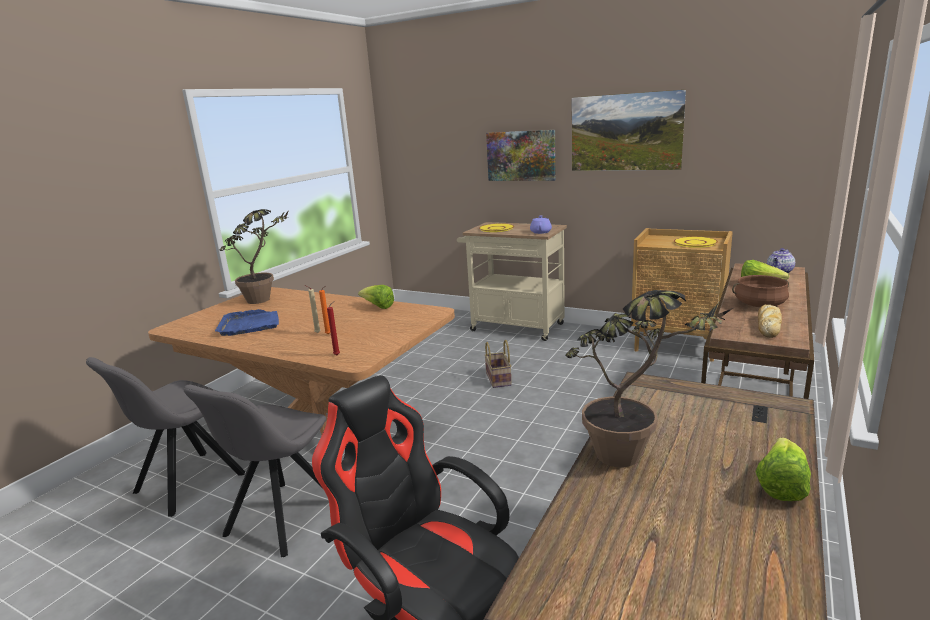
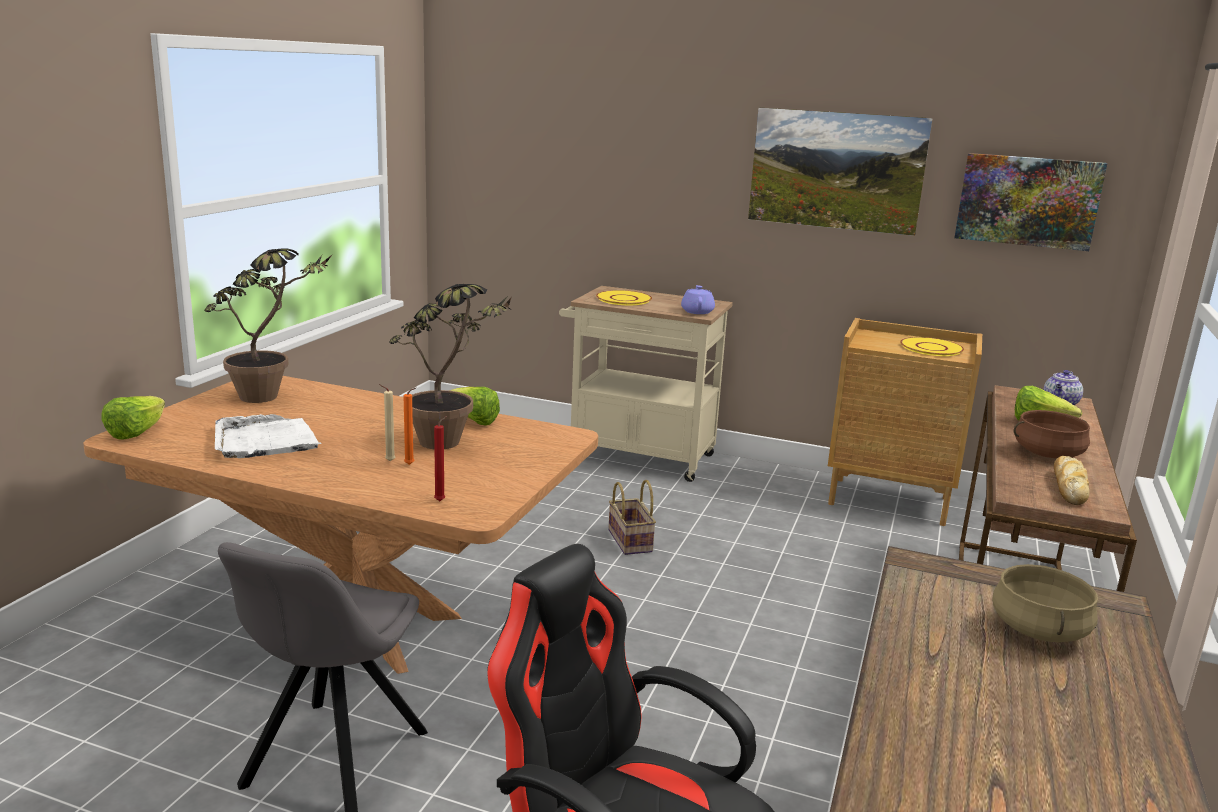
camera: 10 degrees left, 0 degrees up
grey chair [86,357,245,517] -> none
blue tray [215,309,279,336] -> white tray [215,414,321,458]
picture [486,130,556,181] -> picture moved to [954,153,1108,251]
potted plant [565,290,735,467] -> potted plant moved to [389,284,512,449]
lettuce [755,438,811,501] -> lettuce moved to [101,396,165,440]
none -> beige cooking pot [992,564,1098,642]

